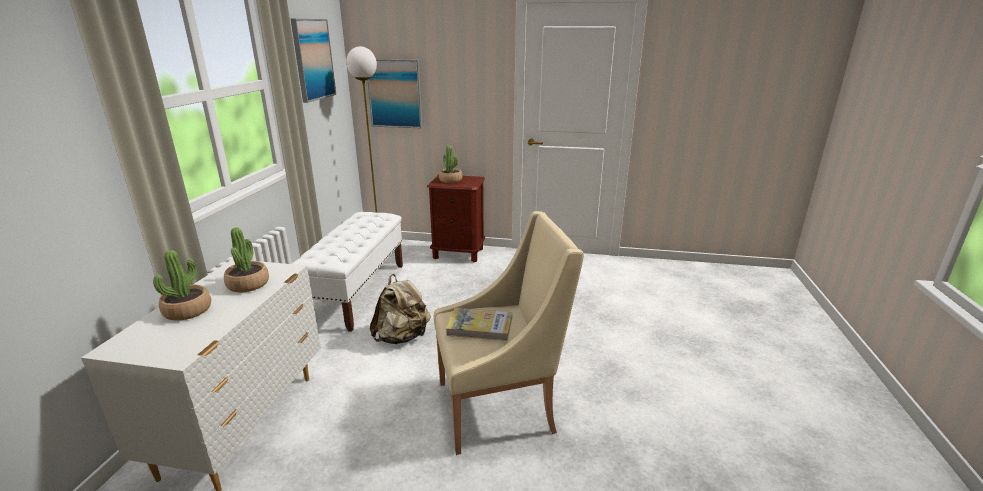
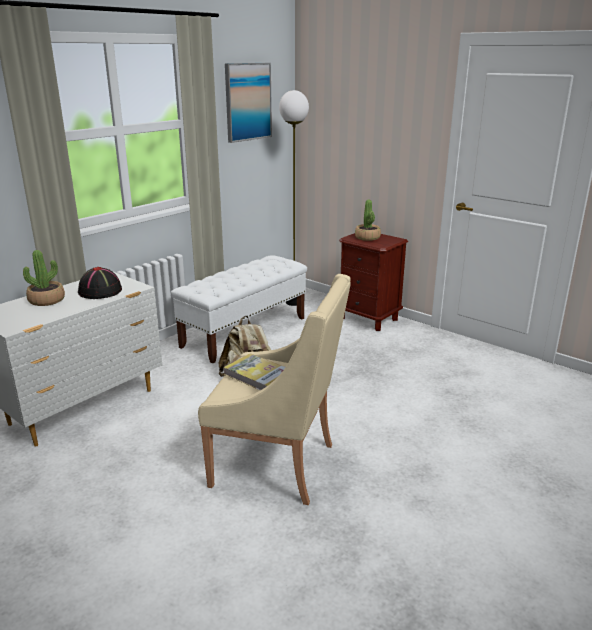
camera: 30 degrees right, 0 degrees up
potted plant [224,227,269,292] -> black hat [78,267,122,299]
picture [367,59,423,128] -> none

